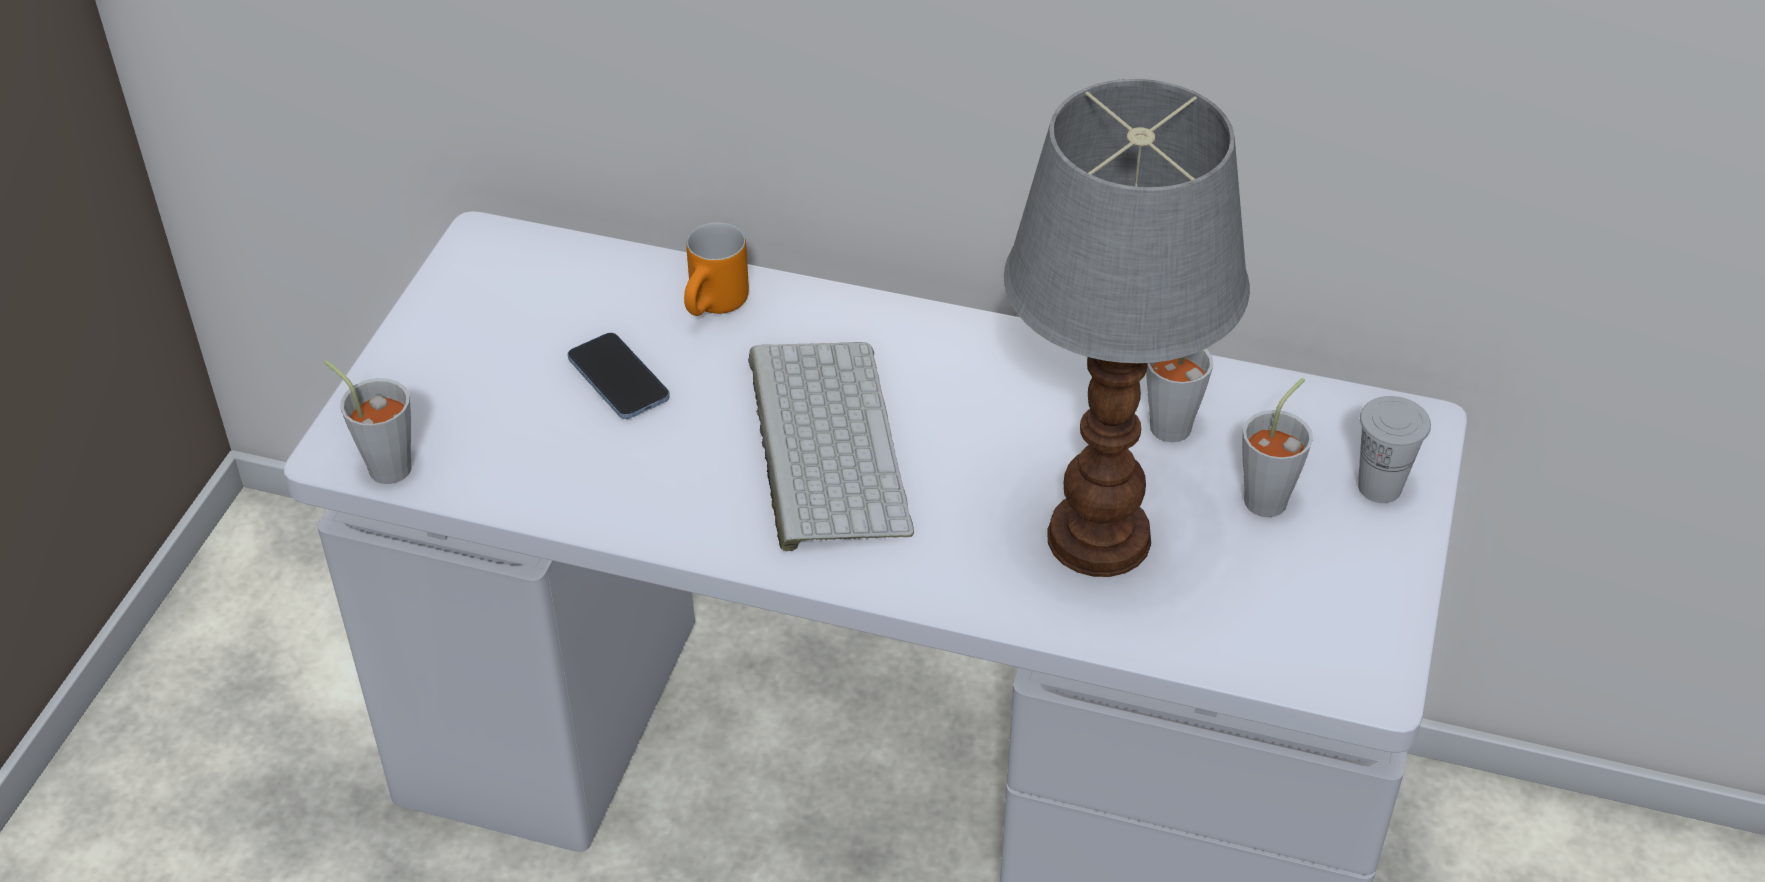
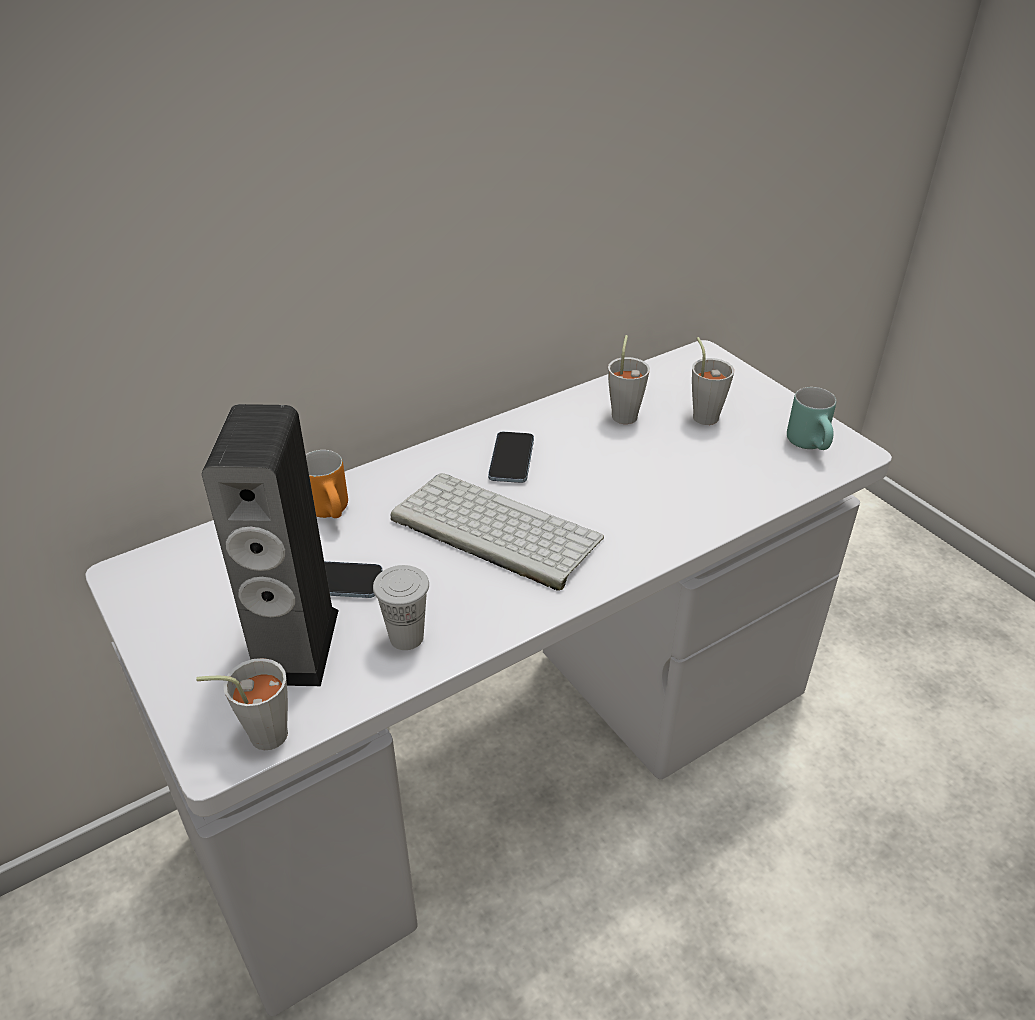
camera: 50 degrees left, 5 degrees down
table lamp [1004,79,1250,577] -> none
white cup [1358,396,1431,503] -> white cup moved to [373,565,429,650]
none -> speaker [202,404,339,686]
none -> phone [488,432,534,483]
none -> turquoise mug [787,387,836,450]

